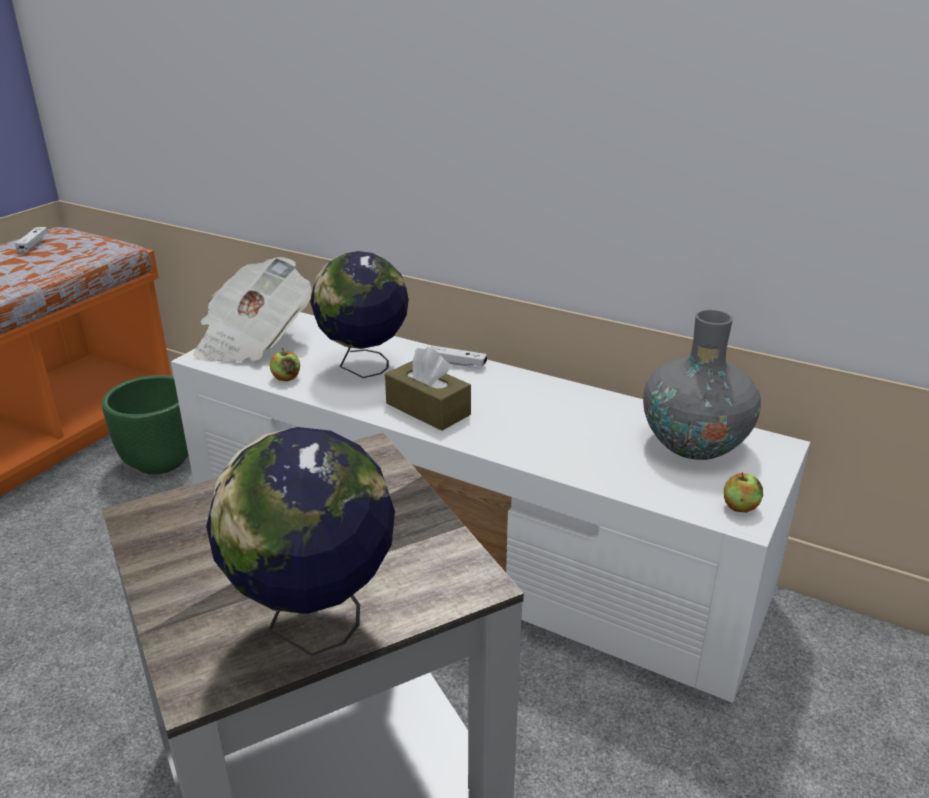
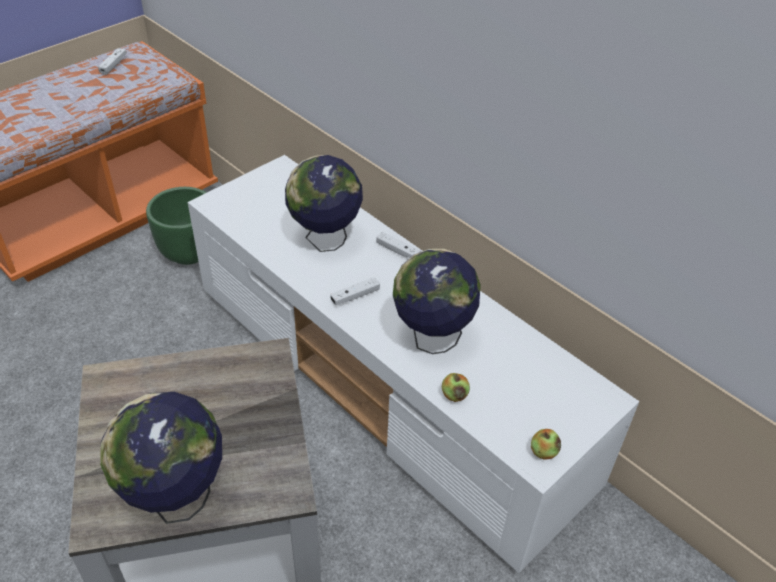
camera: 15 degrees right, 15 degrees up
newspaper [193,257,312,362] -> none
apple [270,348,300,381] -> apple moved to [442,373,470,402]
brown tissue box [385,347,471,431] -> white game controller [330,277,380,305]
grey vase [643,310,761,460] -> none
none -> globe [393,249,481,354]

